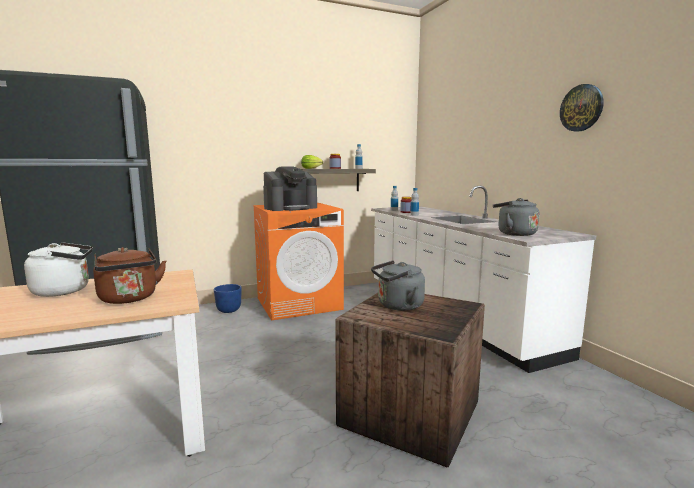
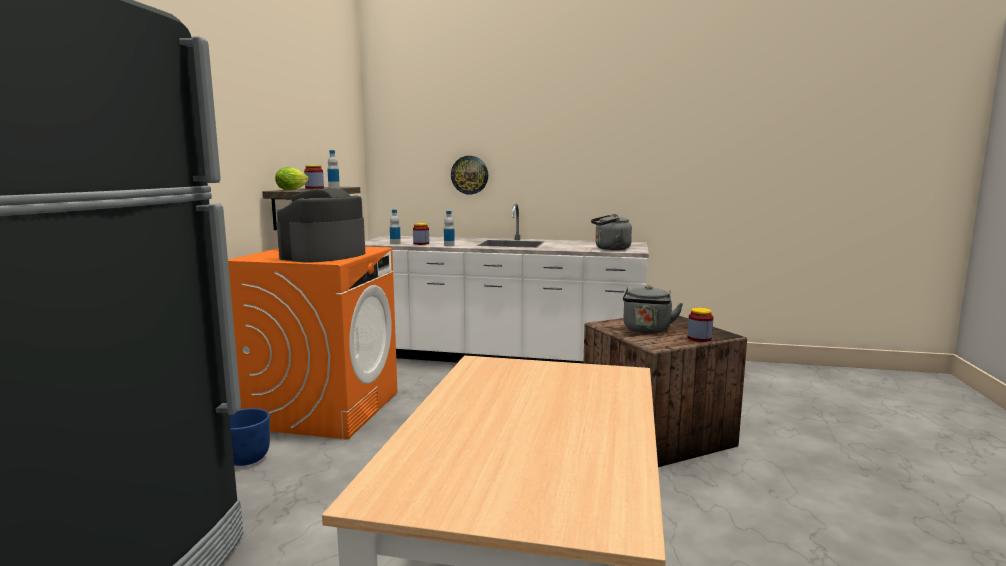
camera: 55 degrees left, 0 degrees up
white kettle [24,242,93,297] -> none
brown kettle [93,247,166,304] -> none
coffee machine [263,166,317,211] -> coffee machine turned 150 degrees counterclockwise [277,188,365,262]
wall clock [560,84,604,132] -> wall clock moved to [451,156,488,195]
none -> jar [688,308,713,342]

